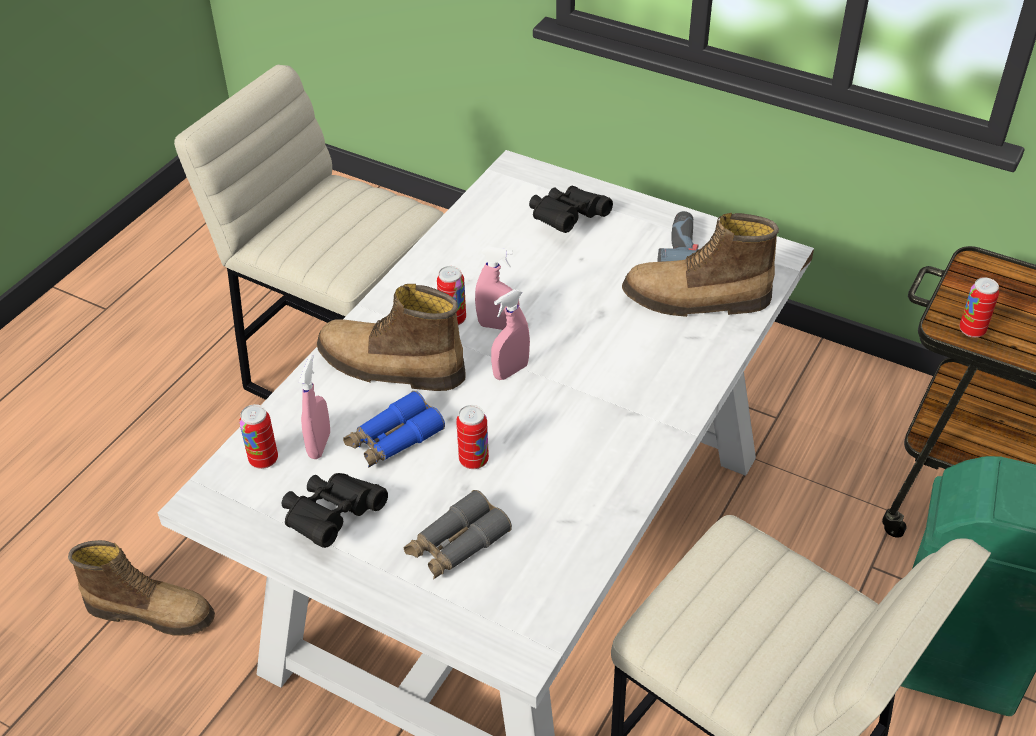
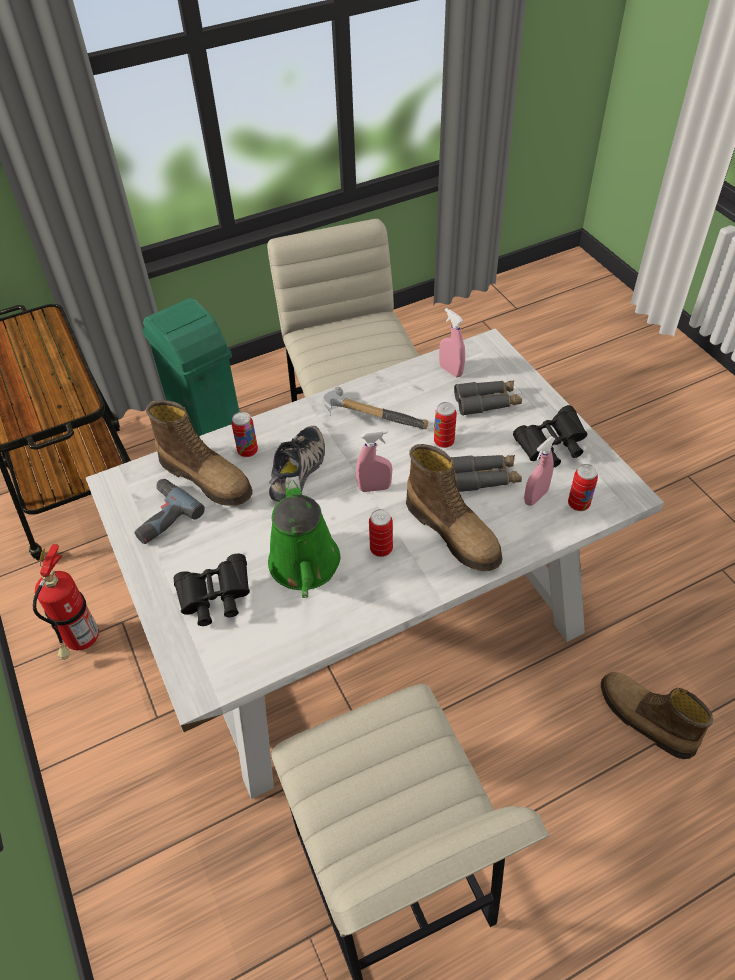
camera: 145 degrees left, 5 degrees up
blue binoculars [343,391,445,468] -> grey binoculars [451,455,522,492]
pink spray bottle [475,247,519,330] -> pink spray bottle moved to [439,308,465,377]
can [960,277,999,338] -> can moved to [231,412,258,457]
none -> fire extinguisher [33,544,99,660]
none -> green watering can [268,476,340,598]
none -> shoe [269,426,325,502]
none -> hammer [322,387,428,429]

